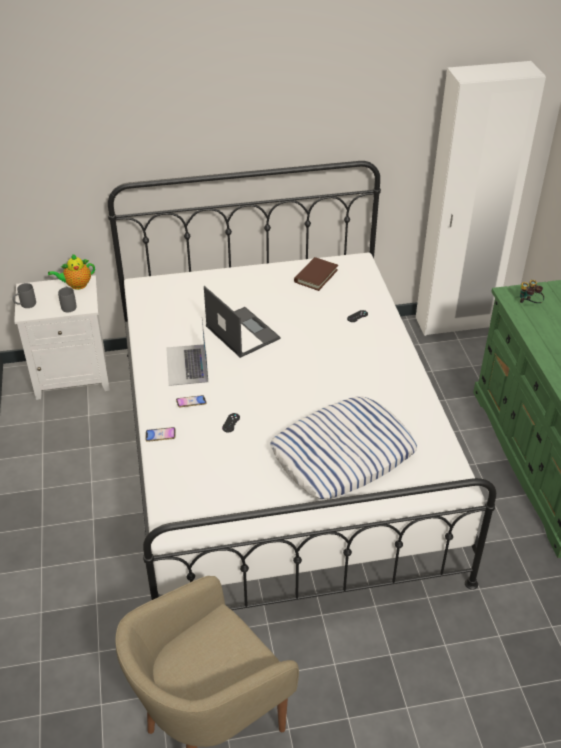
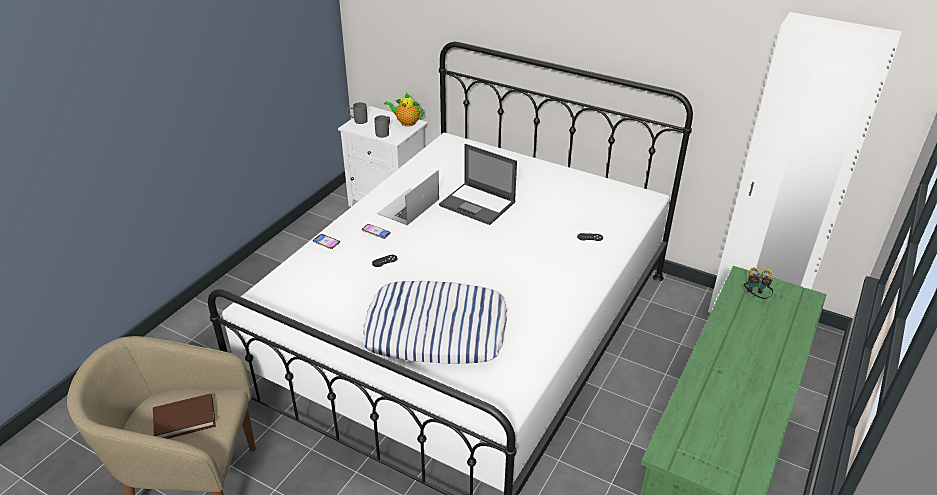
camera: 40 degrees right, 5 degrees down
laptop [204,286,280,358] -> laptop turned 120 degrees clockwise [439,144,517,225]
brown book [294,257,338,291] -> brown book moved to [153,394,216,439]

